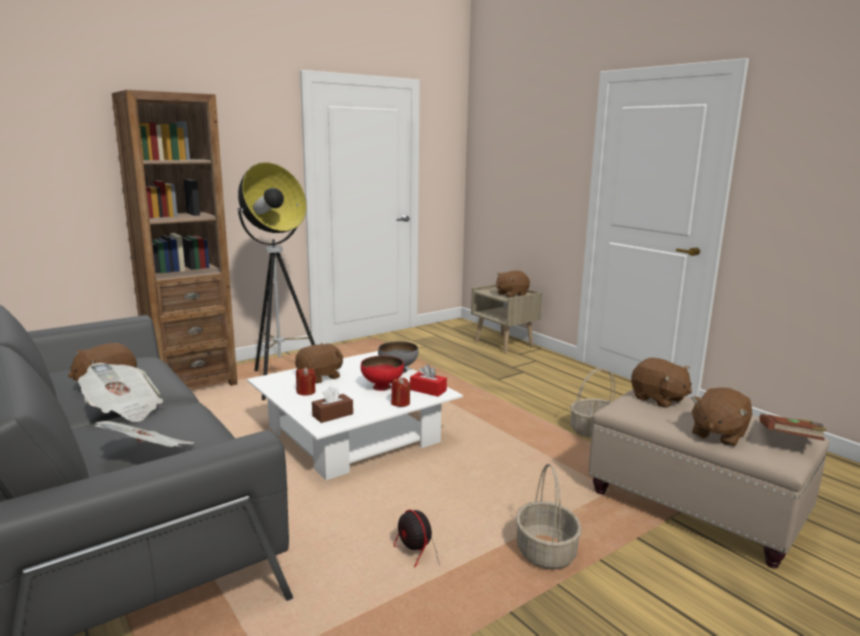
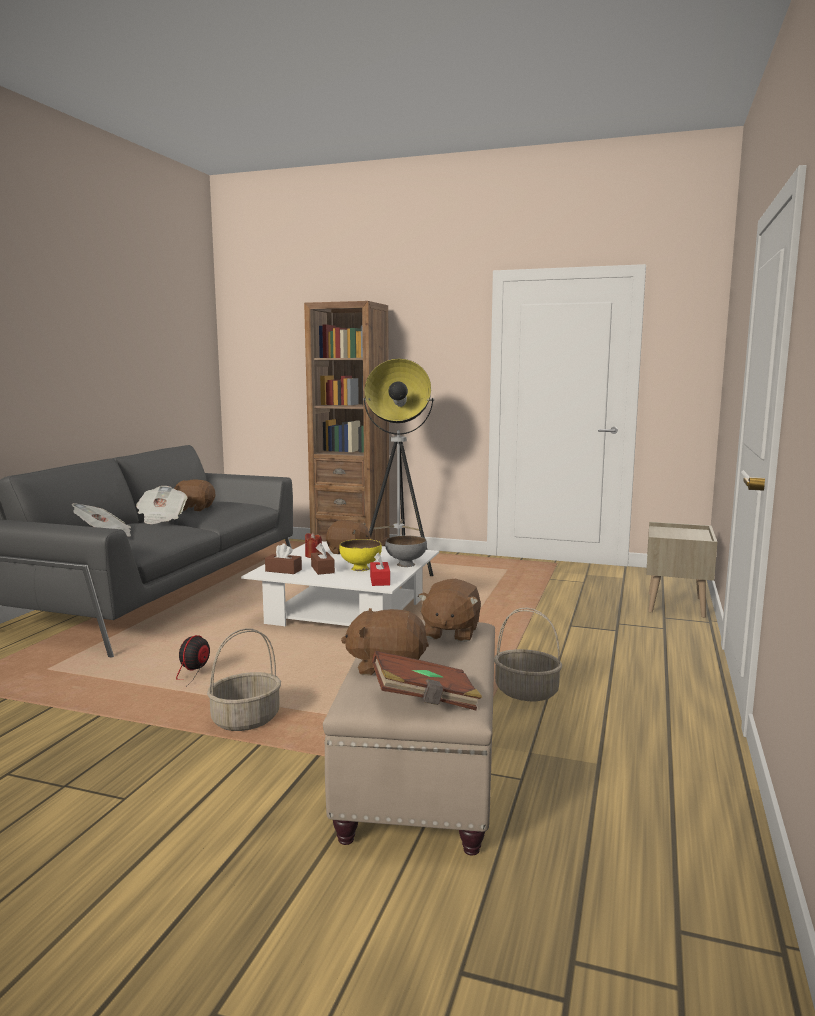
camera: 55 degrees right, 5 degrees down
red bowl [361,355,404,391] -> yellow bowl [339,539,382,571]
red candle [391,377,411,407] -> none
brown plush toy [496,271,530,298] -> none
none -> brown tissue box [311,543,335,575]

